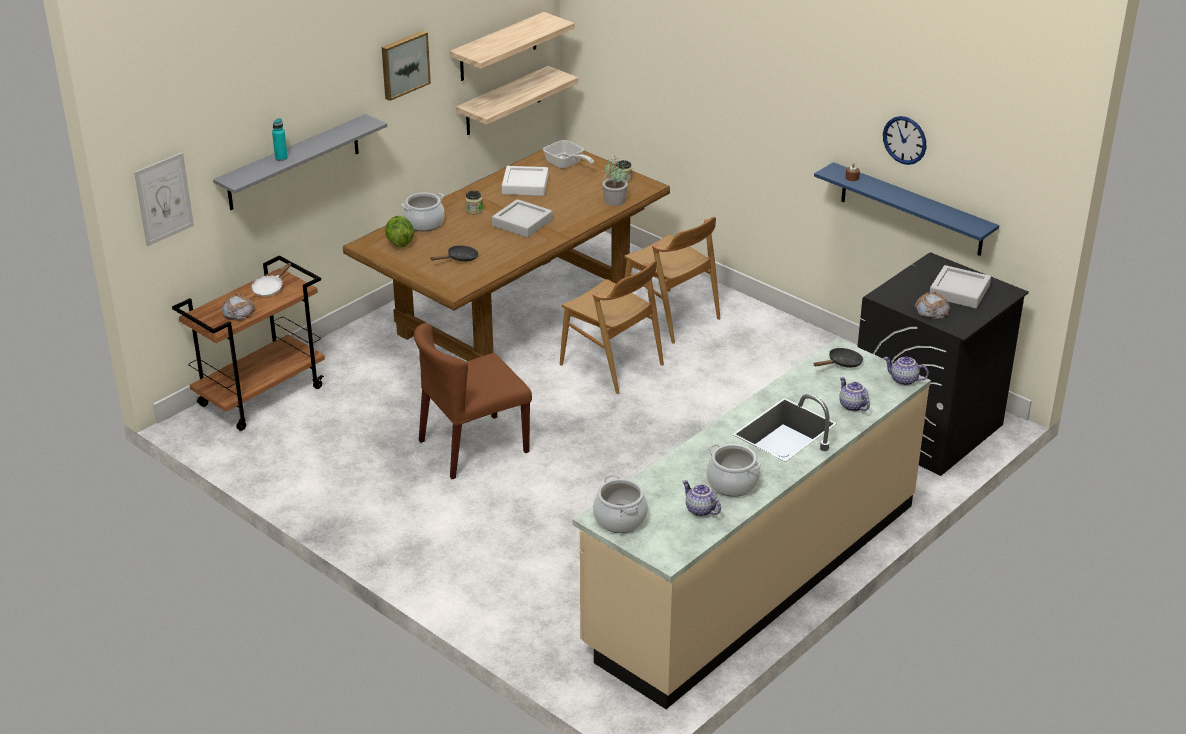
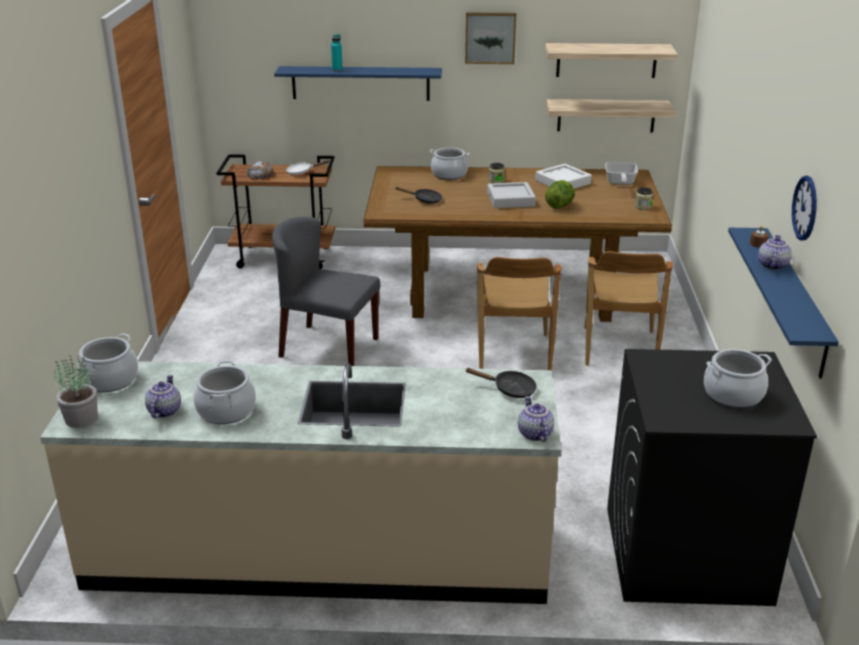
camera: 50 degrees right, 5 degrees down
picture [134,153,194,246] -> none
grey shelf [213,114,387,210] -> blue shelf [274,66,442,101]
lettuce [385,216,414,247] -> lettuce moved to [545,180,575,209]
brown chair [414,323,532,479] -> grey chair [272,217,380,366]
potted plant [602,157,628,206] -> potted plant moved to [54,355,98,428]
teapot [839,377,870,411] -> teapot moved to [758,235,792,270]
bread [915,292,950,320] -> none
grey tray [930,265,991,308] -> cooking pot [704,349,772,408]

